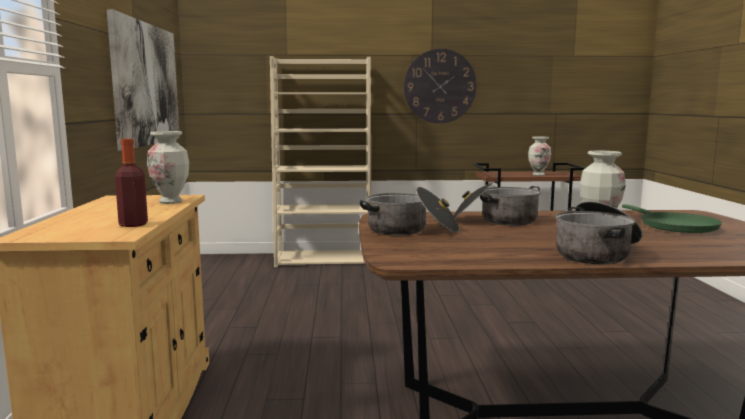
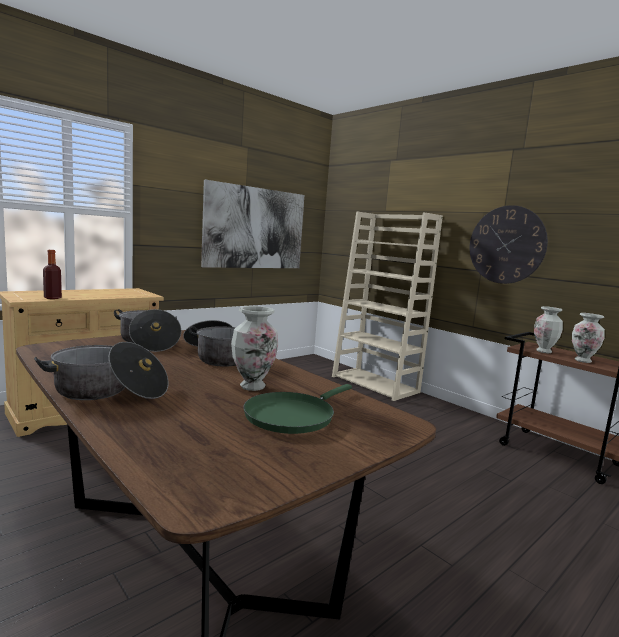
camera: 50 degrees right, 0 degrees up
vase [147,131,190,204] -> vase moved to [534,306,563,353]

